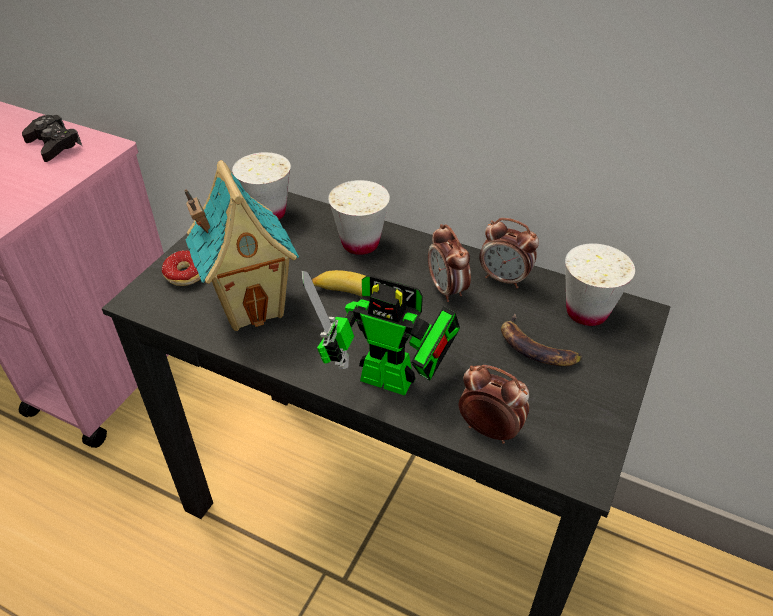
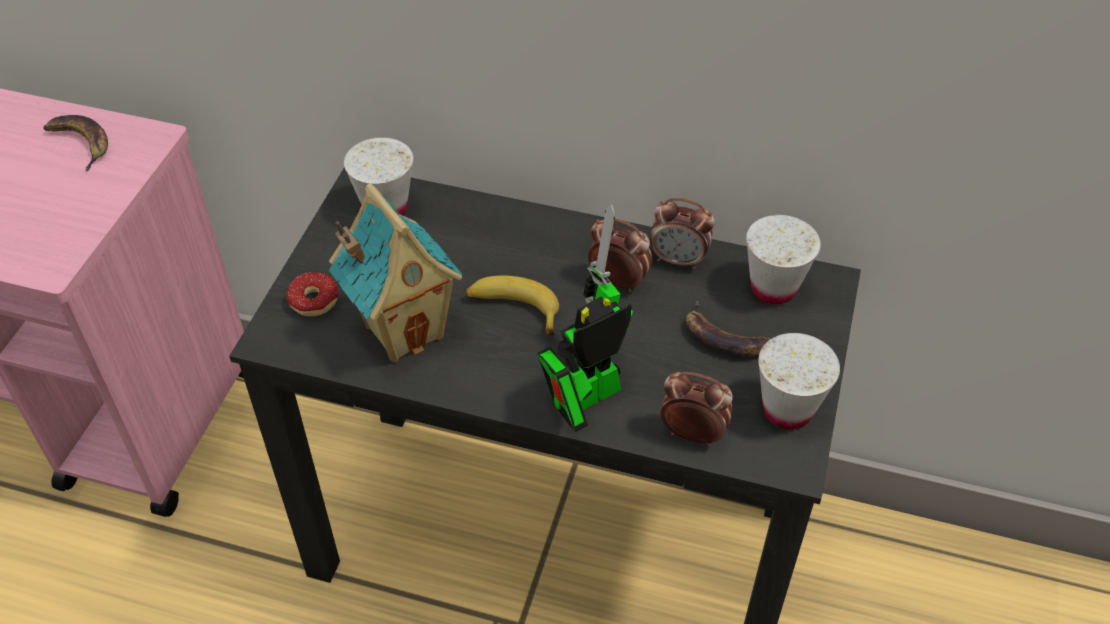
camera: 10 degrees left, 5 degrees up
black game controller [22,115,82,162] -> banana [43,115,108,171]
toy robot [302,271,460,395] -> toy robot turned 135 degrees clockwise [537,205,633,432]
white cup [328,180,390,255] -> white cup moved to [758,333,840,429]
alarm clock [428,224,471,302] -> alarm clock turned 150 degrees clockwise [588,218,652,292]

